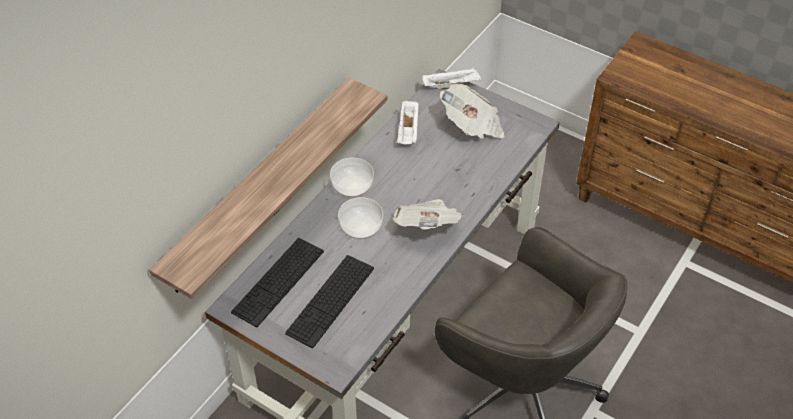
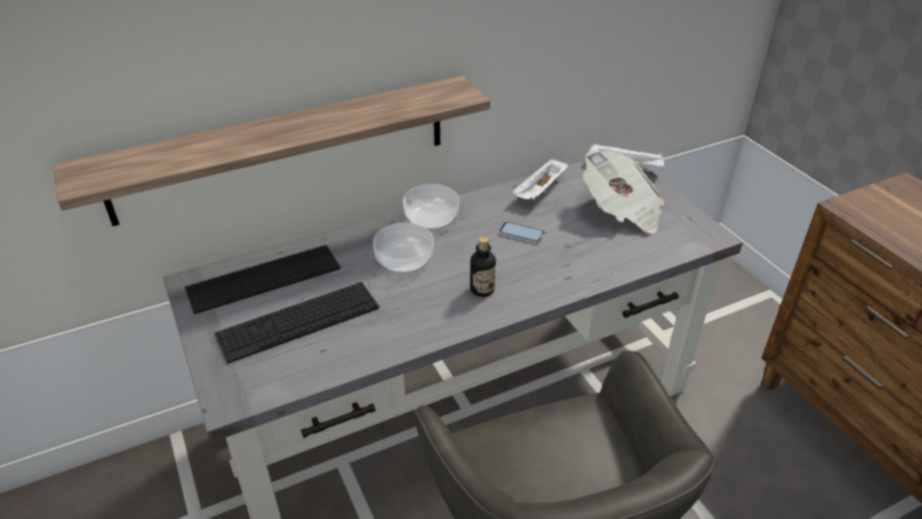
camera: 30 degrees right, 10 degrees down
newspaper [393,199,463,230] -> bottle [470,237,496,297]
none -> phone [499,221,545,243]

